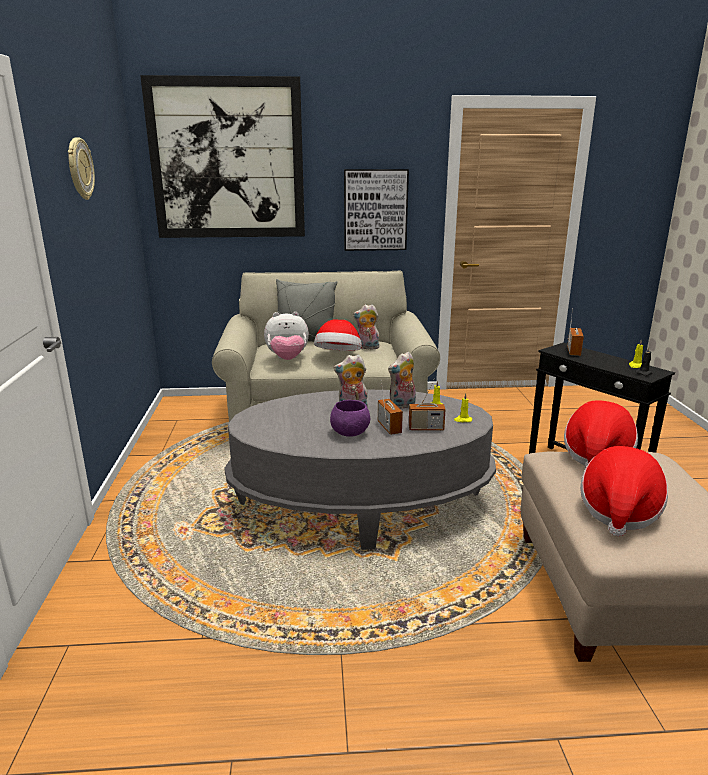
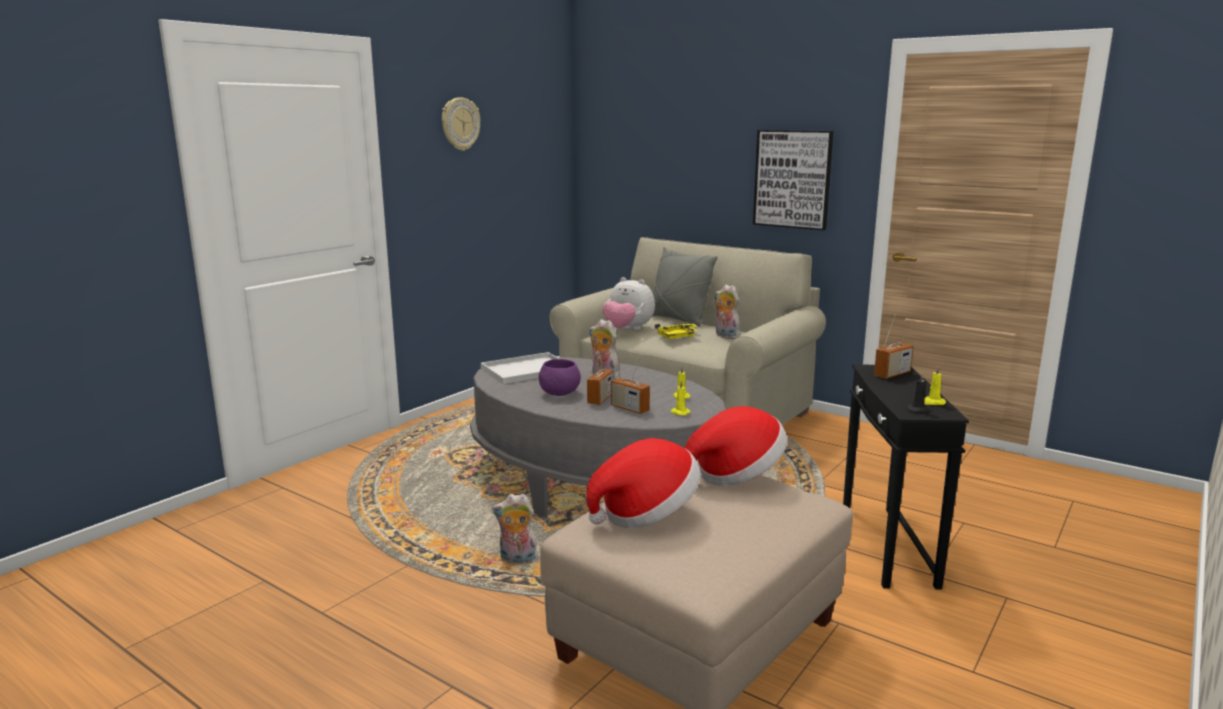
camera: 40 degrees right, 5 degrees down
picture [140,75,305,238] -> none
hat [314,319,362,351] -> yellow tray [655,323,698,339]
plush toy [388,352,416,409] -> plush toy moved to [492,494,538,564]
none -> white tray [481,352,560,384]

